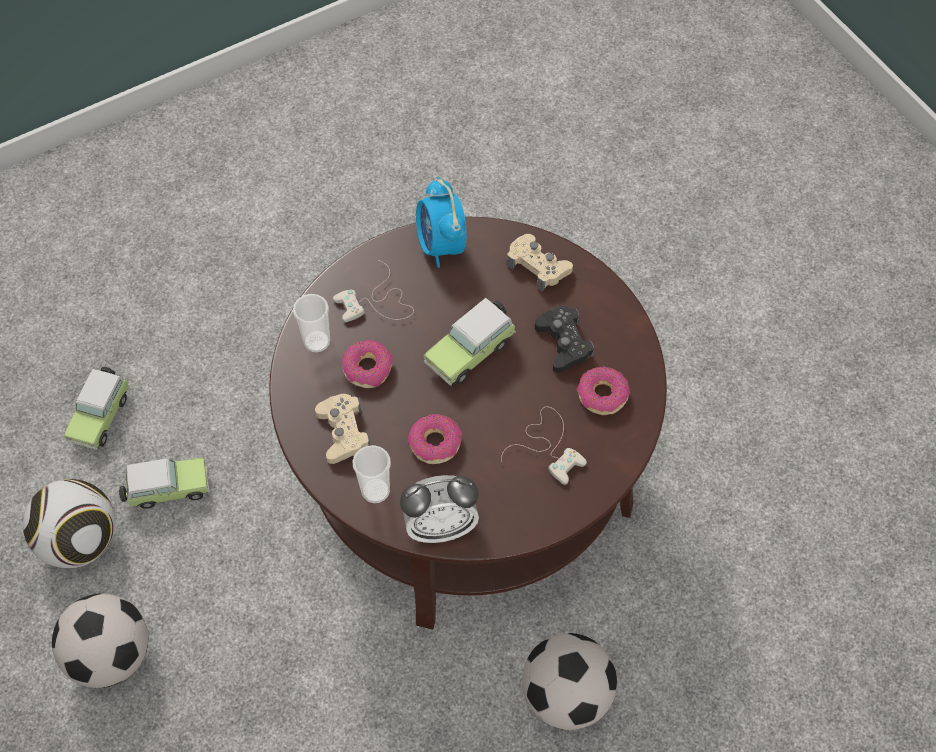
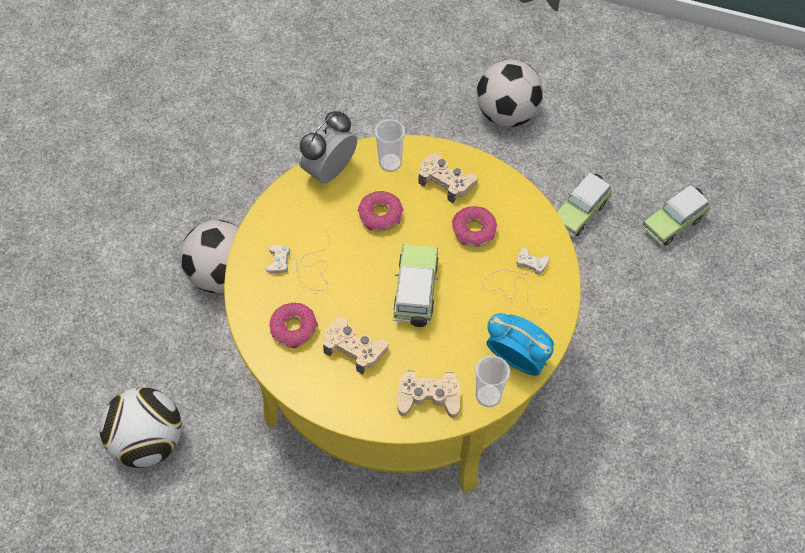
camera: 140 degrees right, 0 degrees up
football [23,479,116,568] -> football moved to [100,387,182,468]
toy car [63,367,130,450] -> toy car turned 105 degrees counterclockwise [642,185,710,246]
brown coffee table [269,217,667,630] -> yellow coffee table [224,135,581,493]
cup [293,294,330,352] -> cup moved to [475,355,510,408]
black game controller [535,306,594,373] -> beige game controller [323,317,388,374]

